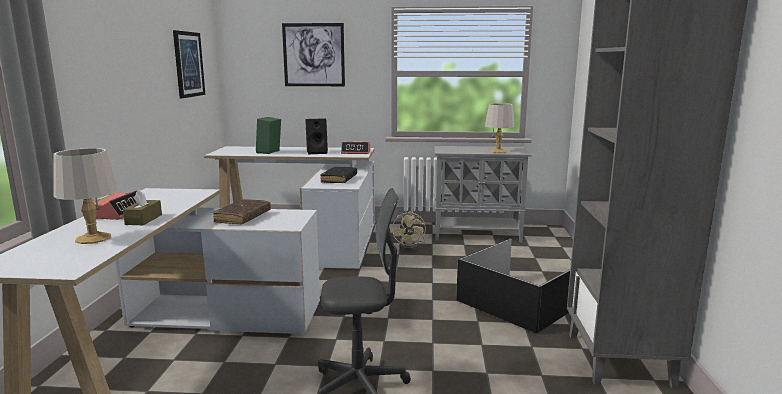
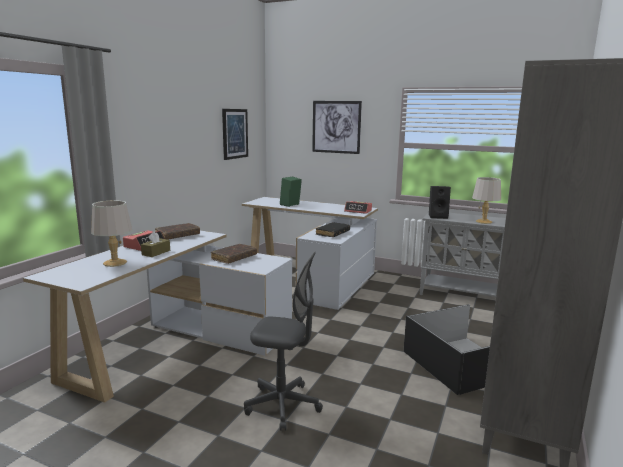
camera: 20 degrees right, 0 degrees up
black speaker [305,118,328,155] -> black speaker moved to [429,186,451,219]
beige fan [392,211,426,251] -> none
none -> brown book [155,223,200,240]

